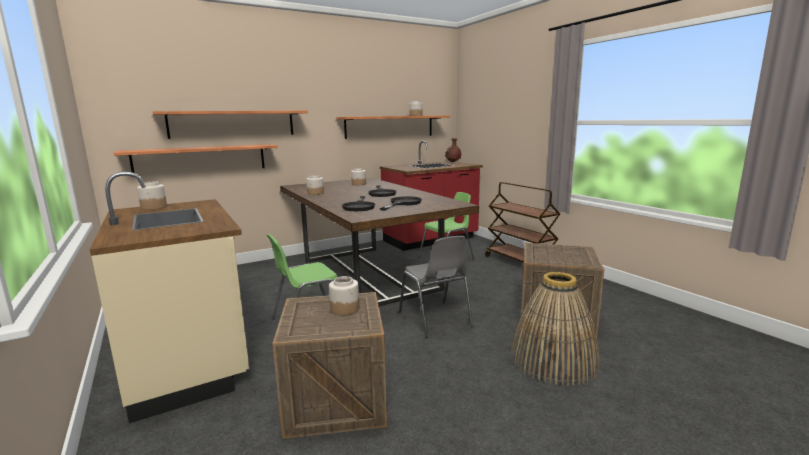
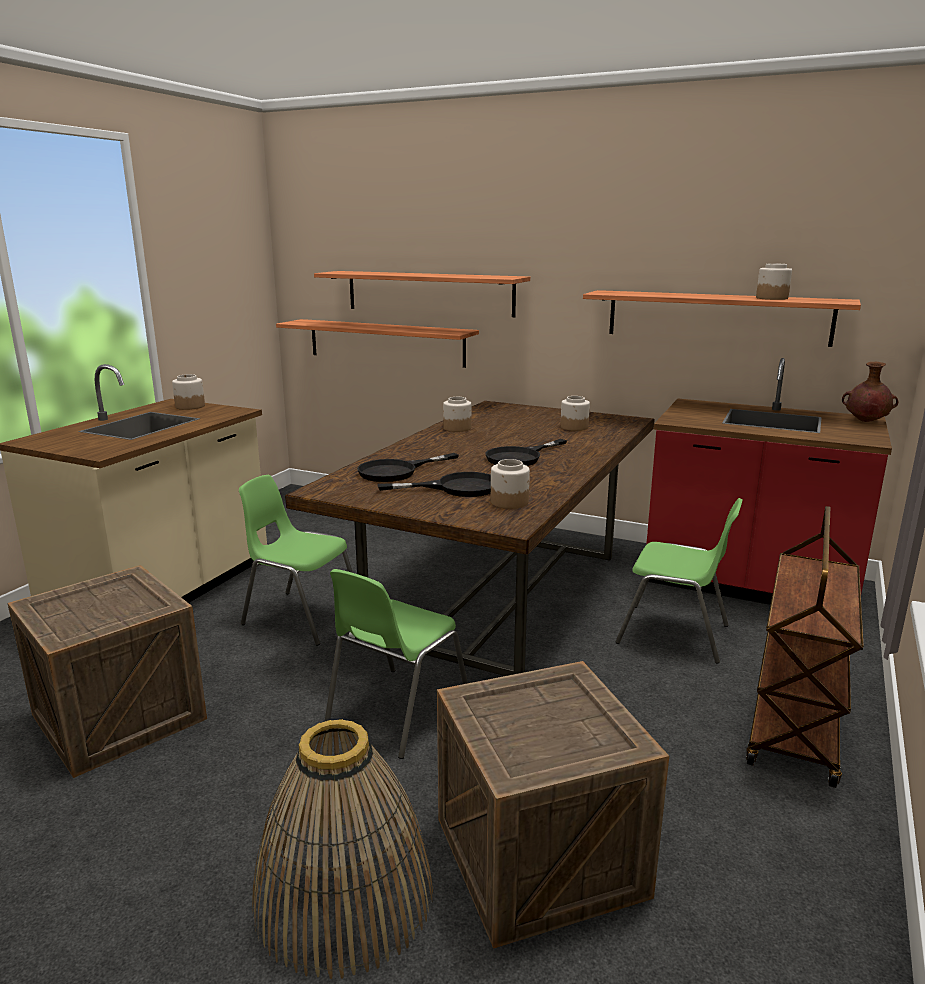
camera: 55 degrees right, 5 degrees up
jar [329,276,359,315] -> jar moved to [491,459,530,509]
grey chair [399,236,473,338] -> green chair [324,569,468,759]

